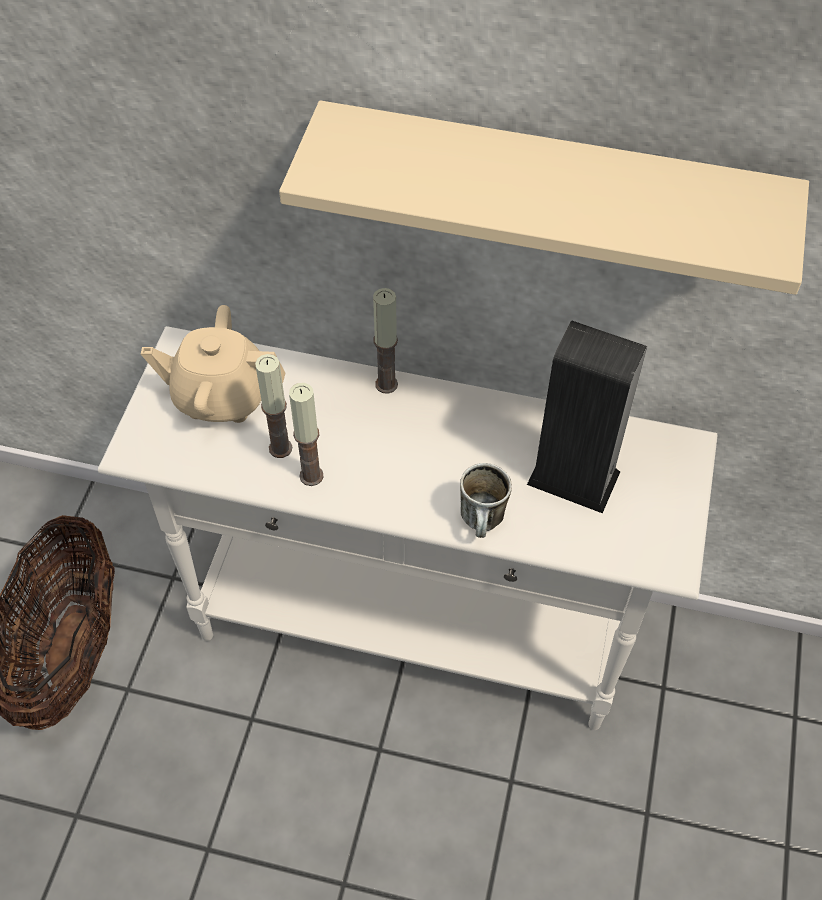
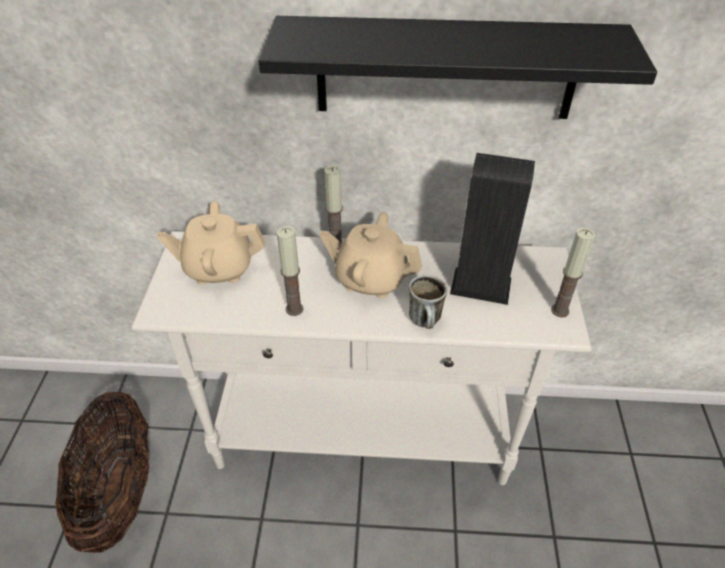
camera: 10 degrees left, 10 degrees down
candle [255,354,292,458] -> candle moved to [551,228,595,317]
beige shelf [279,100,809,295] -> black shelf [258,16,657,119]
none -> beige teapot [320,212,422,298]

